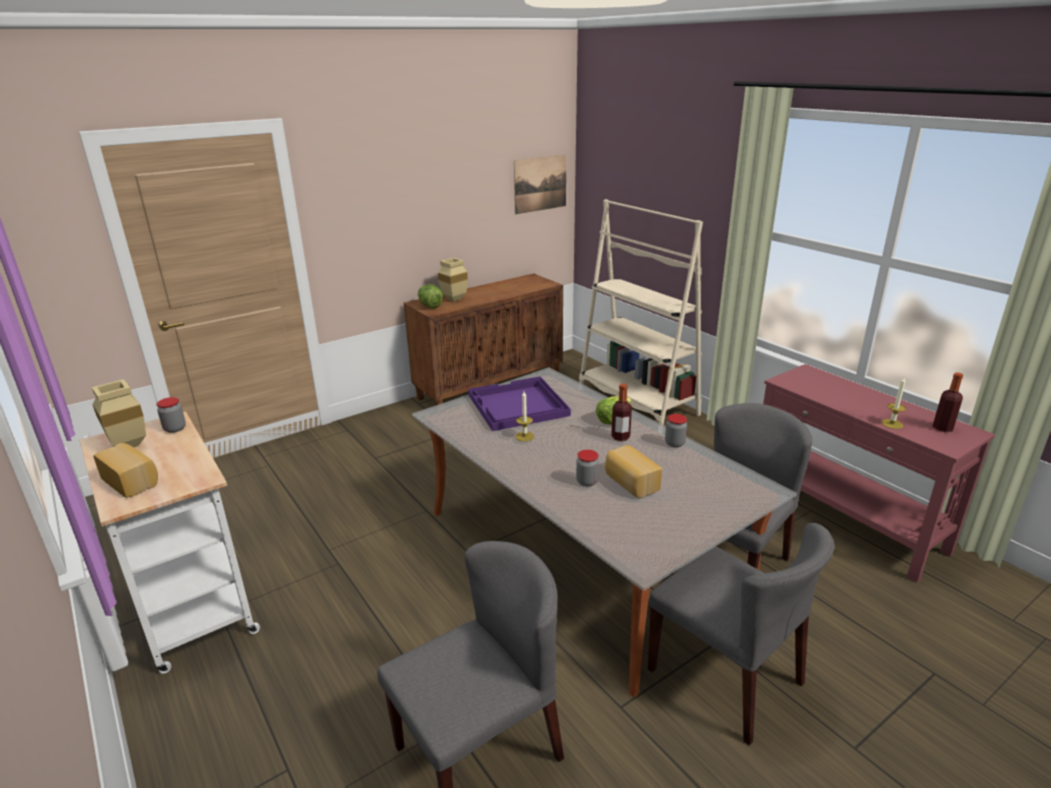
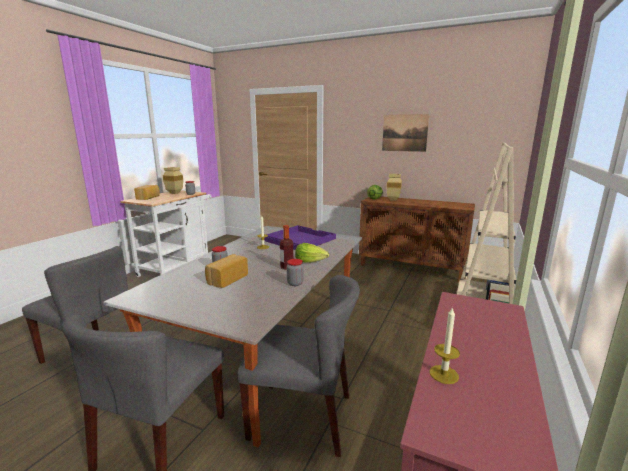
camera: 60 degrees right, 10 degrees down
picture [514,154,566,214] -> picture moved to [382,114,429,152]
bottle [933,372,963,432] -> none

